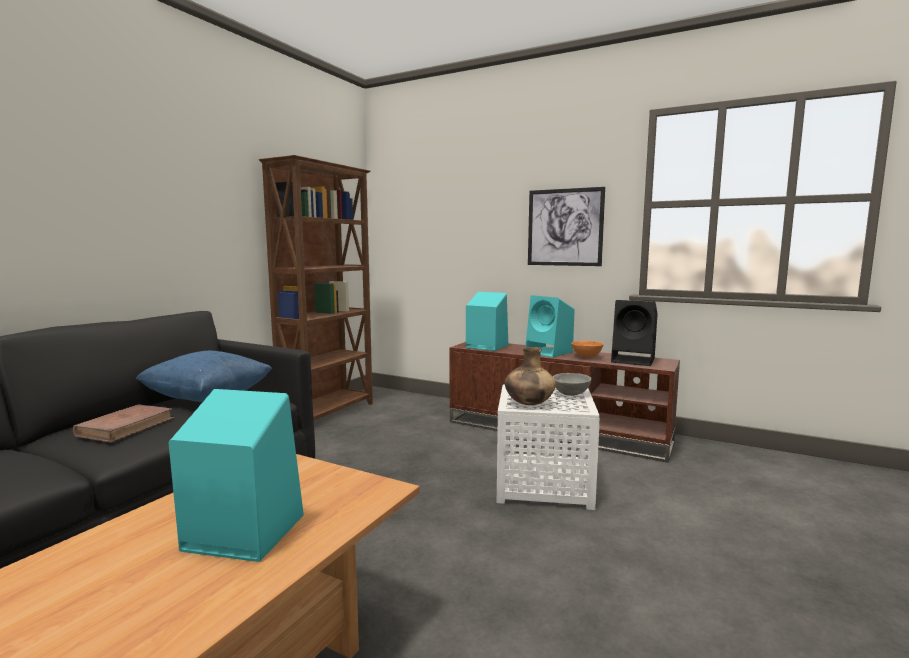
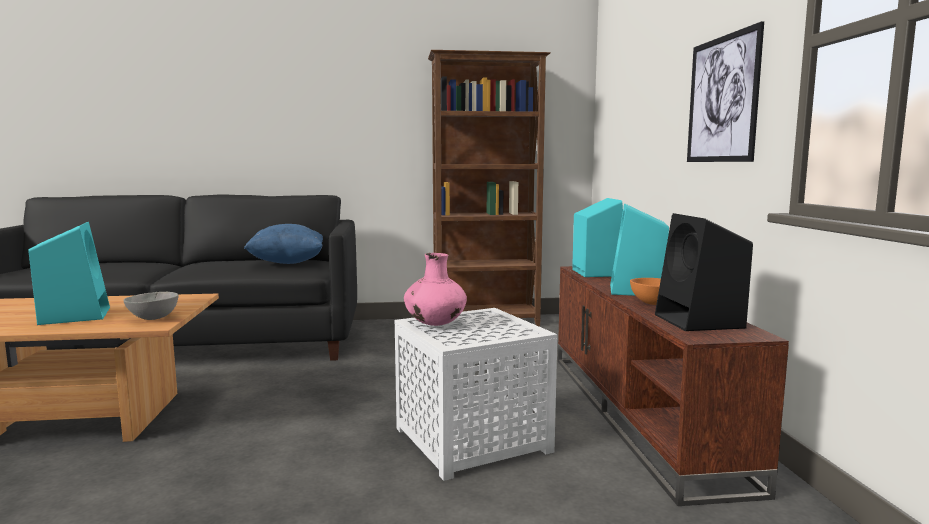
camera: 55 degrees right, 0 degrees up
brown book [73,404,175,443] -> none
brown vase [505,347,556,405] -> pink vase [404,253,467,326]
grey bowl [553,373,592,396] -> grey bowl moved to [123,292,179,320]

